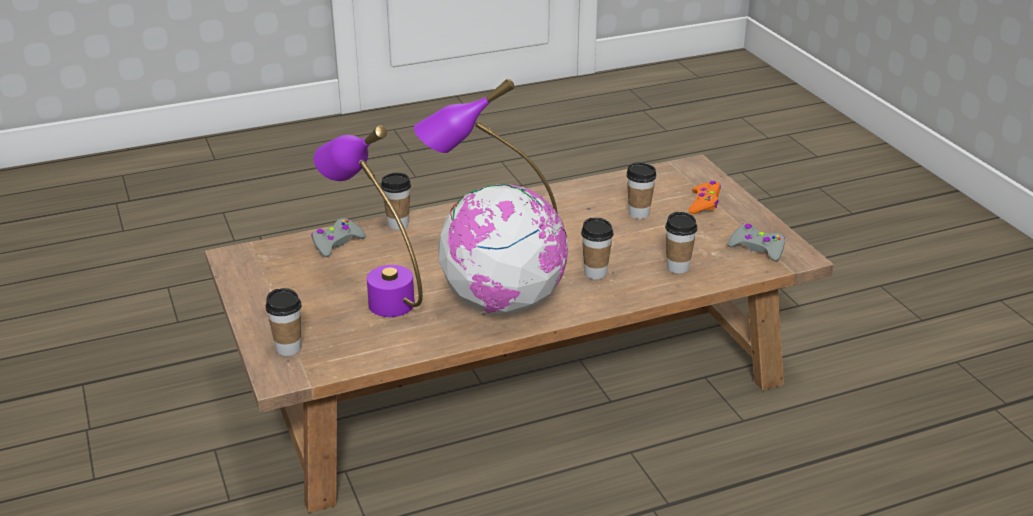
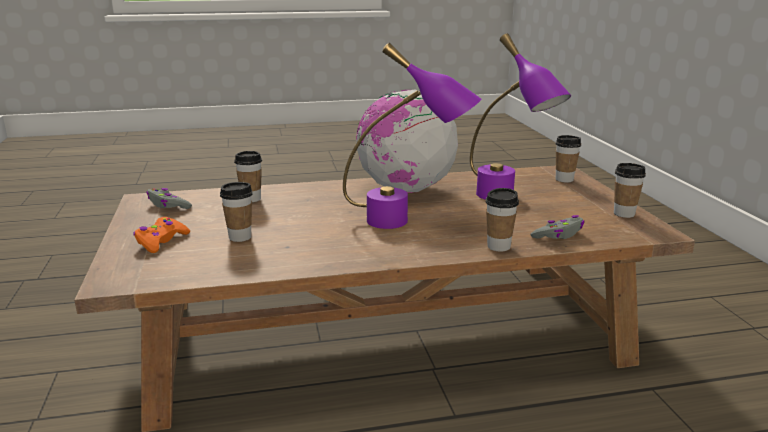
camera: 170 degrees left, 10 degrees down
cup [581,217,614,280] -> cup moved to [614,163,646,218]

